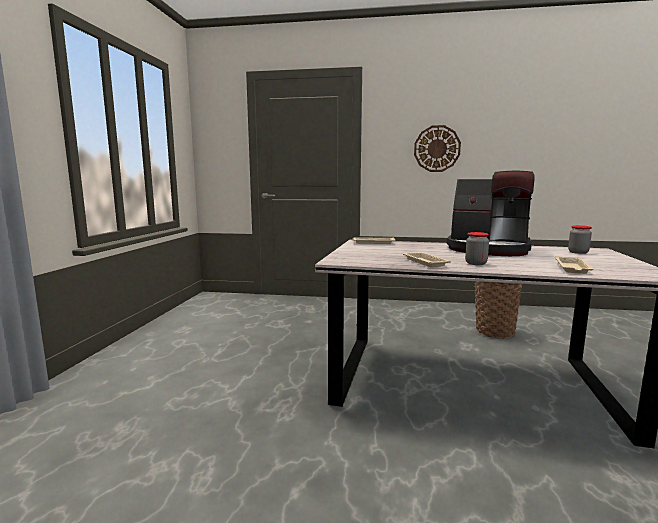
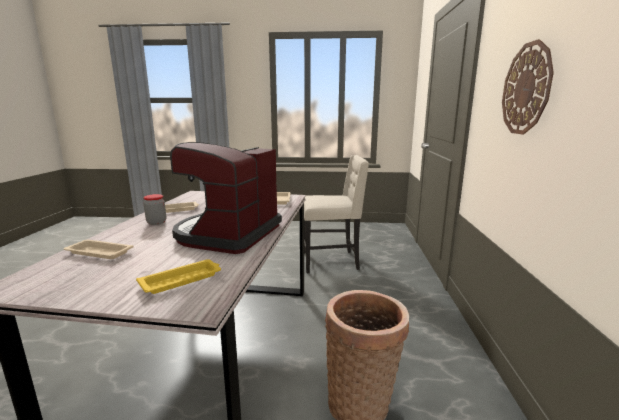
camera: 85 degrees right, 5 degrees up
jar [568,225,592,254] -> yellow tray [136,259,221,294]
none -> beige chair [304,155,369,273]

